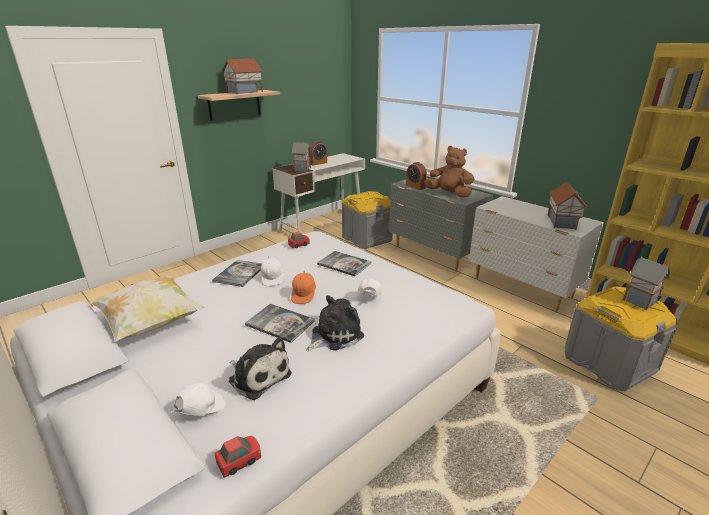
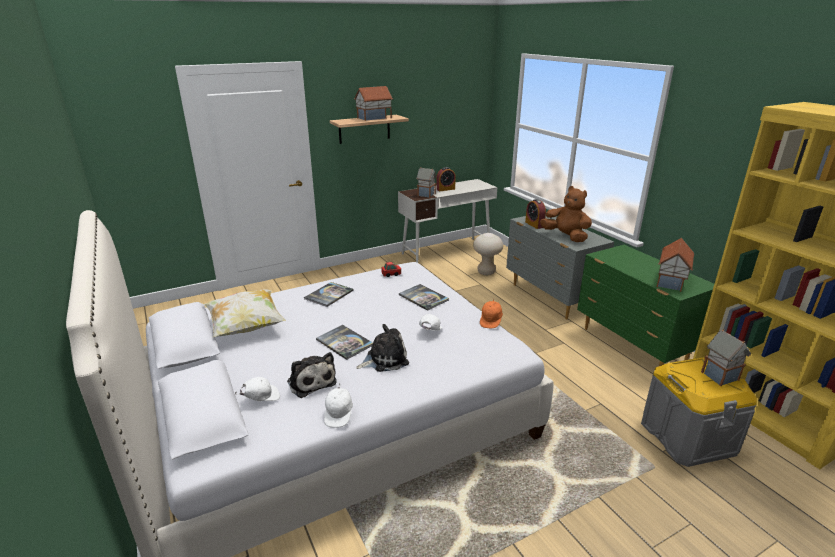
camera: 15 degrees right, 0 degrees up
toy car [215,436,261,478] -> none
white cap [261,257,284,287] -> white cap moved to [324,383,353,428]
orange cap [291,271,316,304] -> orange cap moved to [480,299,503,328]
grey storage box [342,191,393,249] -> beige stool [473,233,503,275]
white dresser [469,196,604,311] -> green dresser [577,245,714,366]

